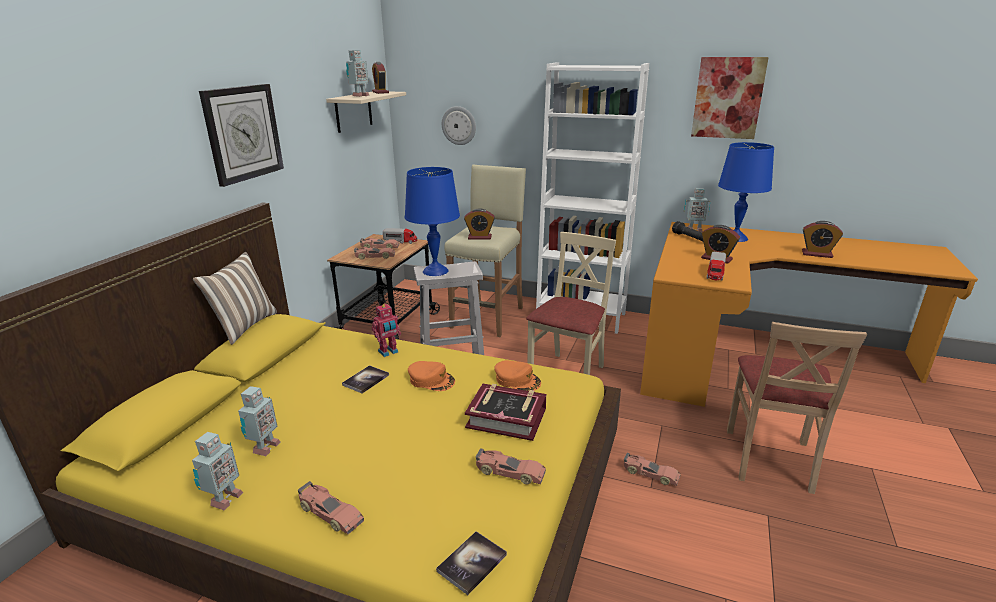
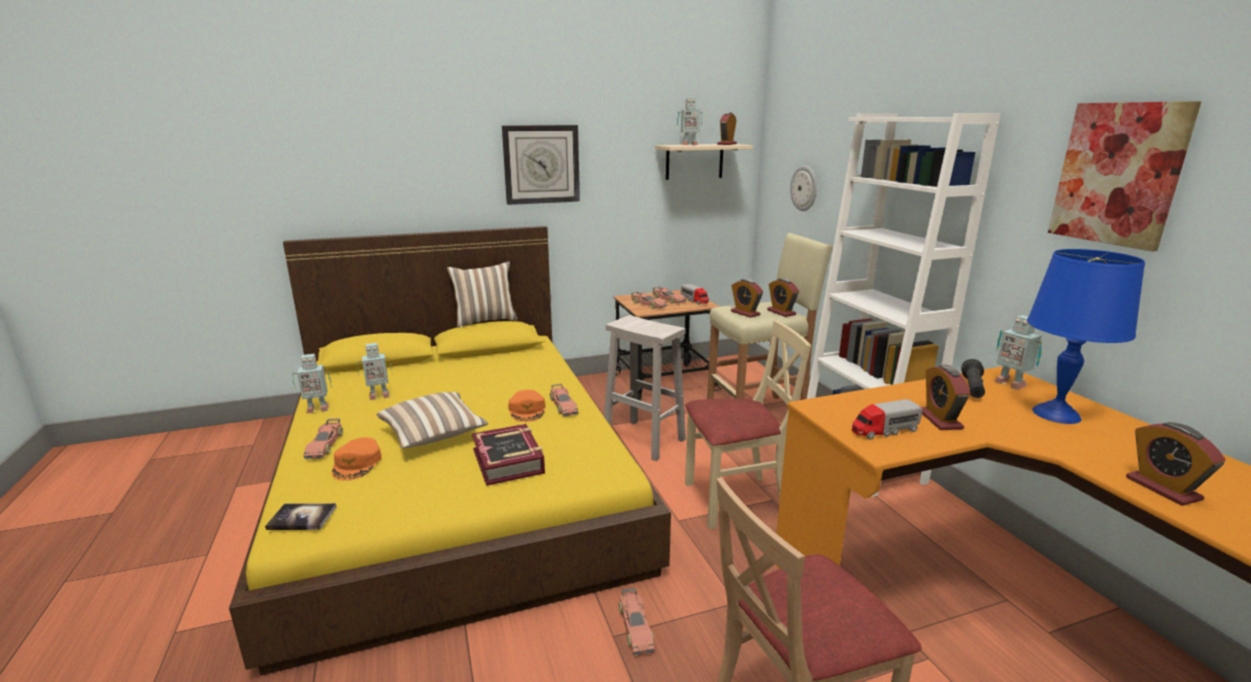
camera: 50 degrees right, 5 degrees down
book [342,365,389,394] -> none
toy robot [372,304,401,357] -> none
blue table lamp [405,167,460,276] -> none
toy car [476,448,546,484] -> toy car moved to [550,384,578,417]
orange cap [494,360,541,391] -> orange cap moved to [332,438,382,481]
none -> pillow [377,392,488,449]
none -> alarm clock [767,278,799,317]

